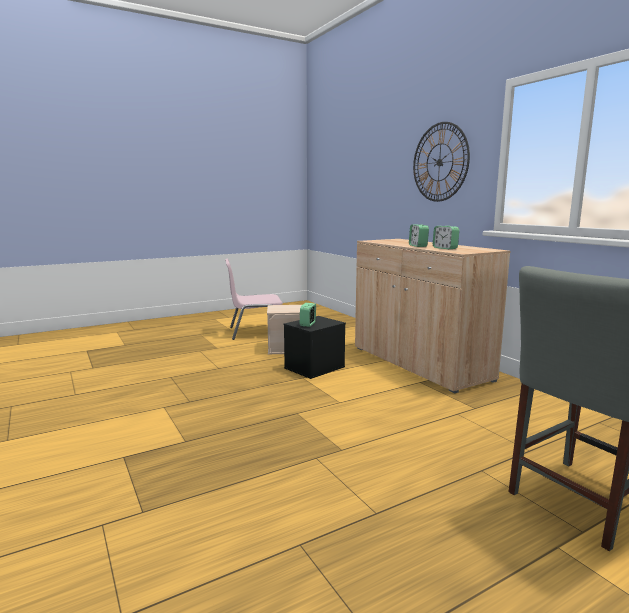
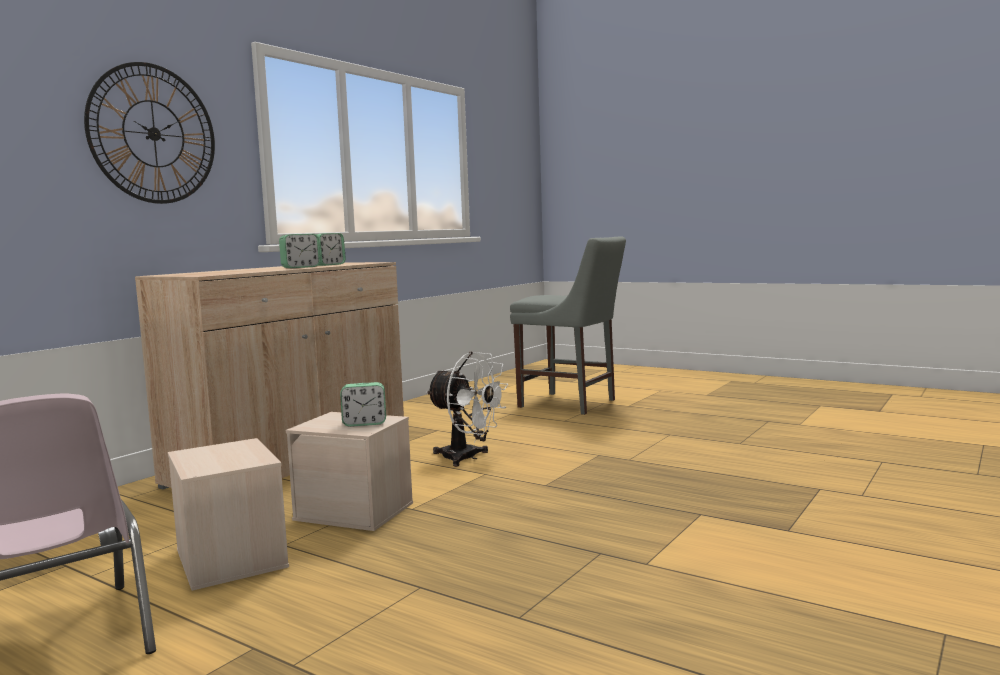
camera: 115 degrees left, 5 degrees down
black storage box [284,316,346,379] -> beige storage box [286,412,413,531]
none -> white fan [426,352,509,467]

